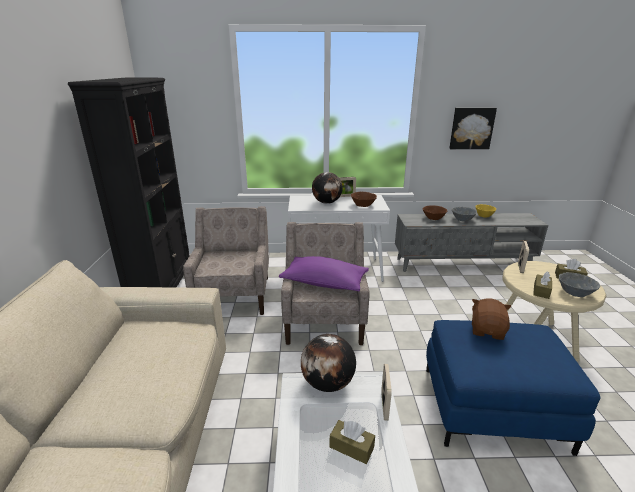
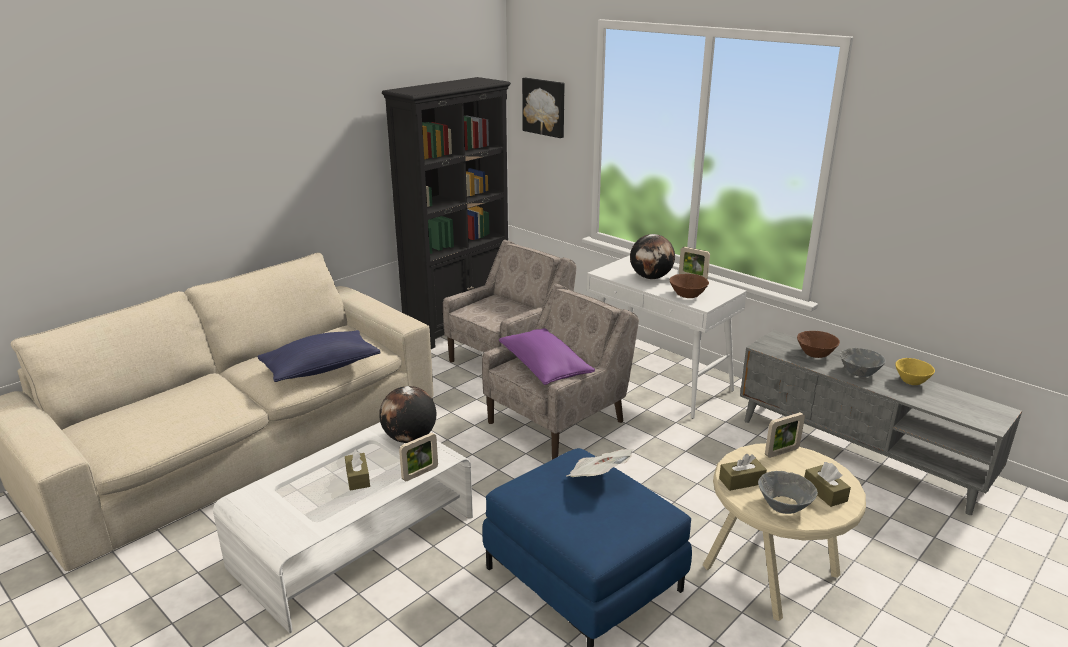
camera: 45 degrees right, 0 degrees up
picture [449,108,497,149] -> picture moved to [522,77,565,138]
brown plush toy [472,298,511,340] -> newspaper [566,449,634,477]
none -> blue pillow [257,330,381,382]

